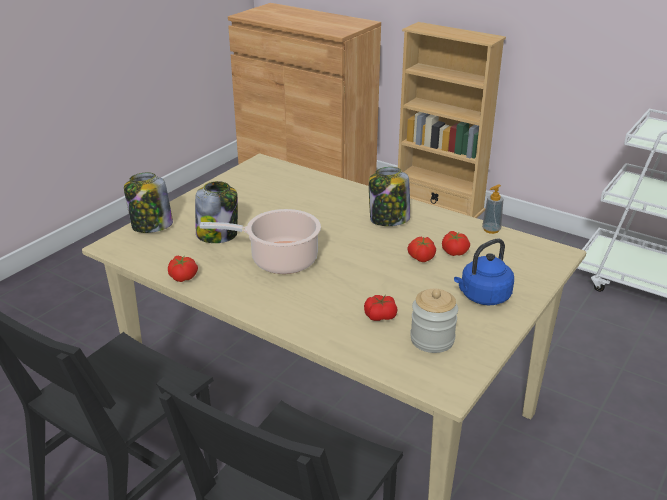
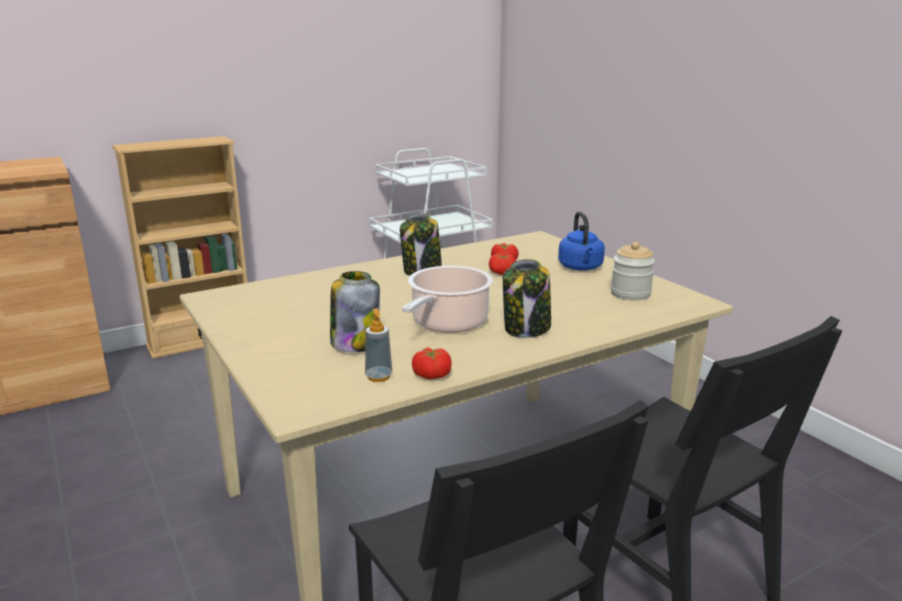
camera: 65 degrees left, 10 degrees down
jar [124,172,173,233] -> jar moved to [503,259,551,338]
tomato [364,295,398,321] -> none
soap dispenser [482,184,503,234] -> soap dispenser moved to [365,308,392,382]

